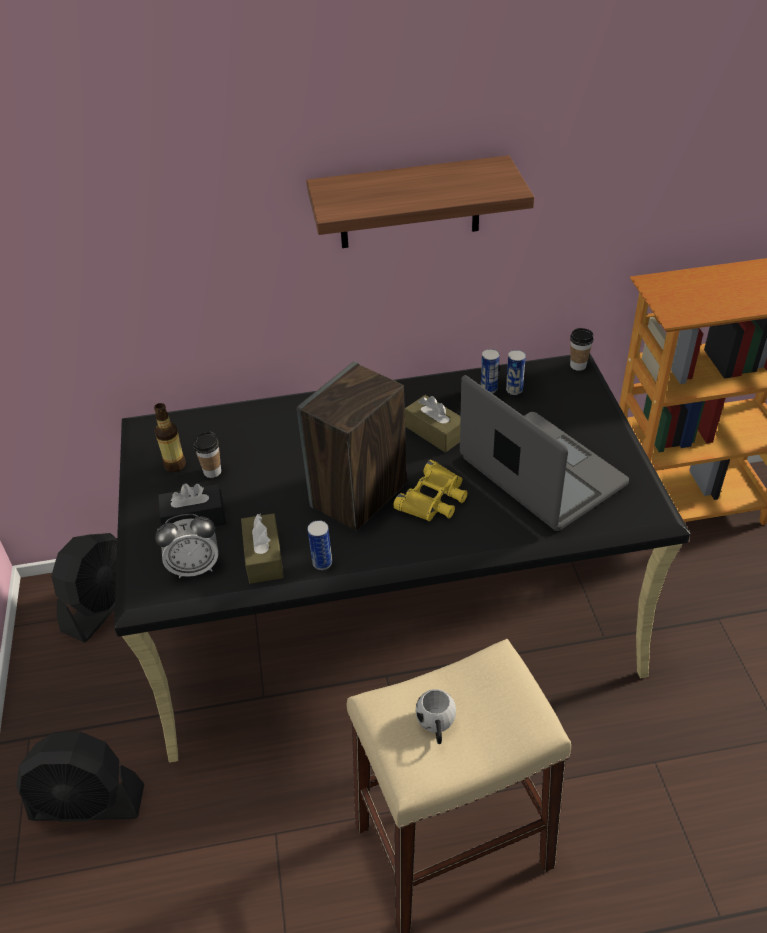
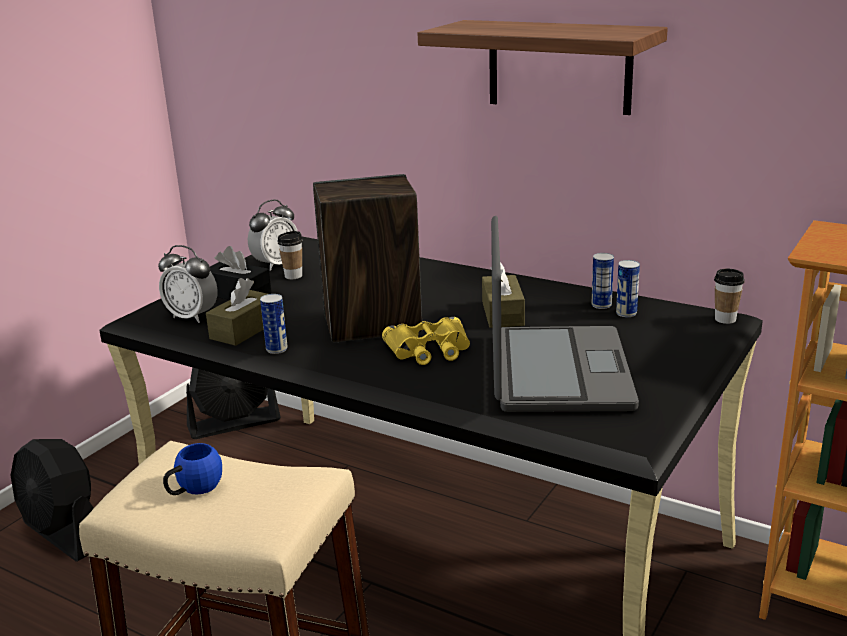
camera: 40 degrees right, 20 degrees down
bottle [154,403,186,472] -> alarm clock [248,199,297,271]
white mug [416,689,456,744] -> blue mug [163,443,222,495]

